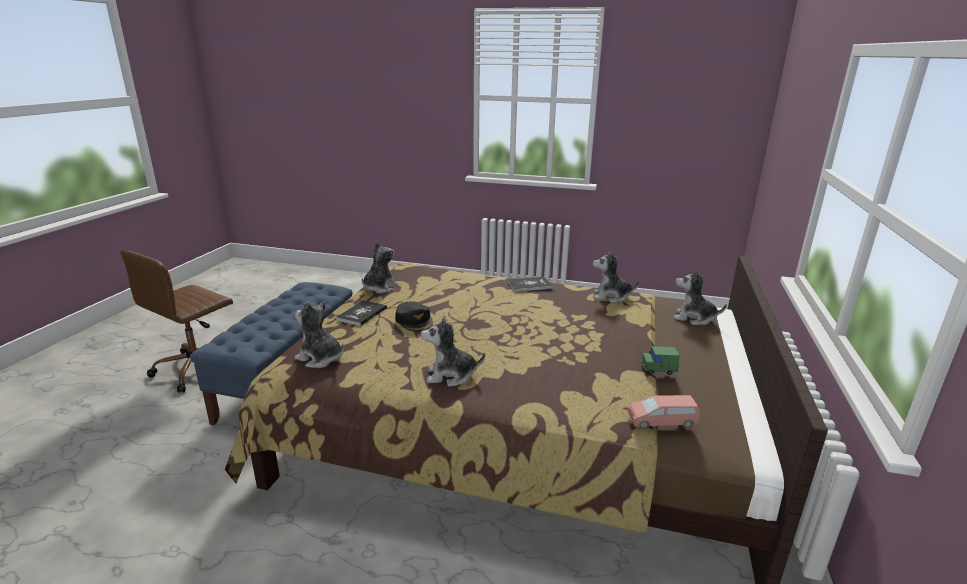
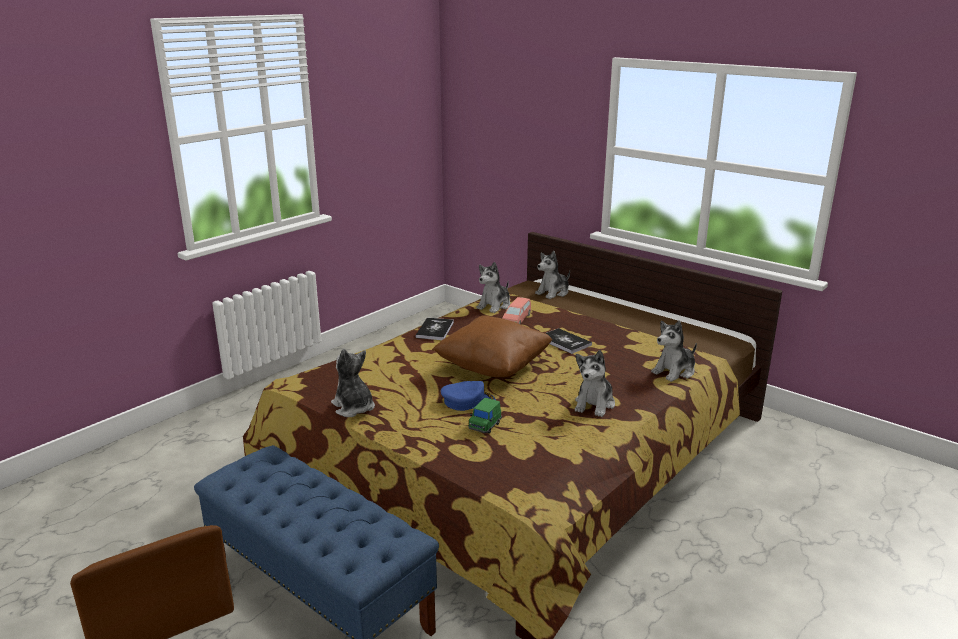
camera: 65 degrees left, 0 degrees up
plush toy [295,301,344,368] -> plush toy moved to [651,320,697,382]
book [336,300,387,326] -> book moved to [545,328,592,354]
black cap [395,301,433,332] -> blue cap [441,381,496,411]
pink toy car [627,395,700,429] -> pink toy car moved to [502,297,531,324]
green toy car [641,346,679,375] -> green toy car moved to [468,398,502,434]
none -> brown pillow [432,315,552,377]

